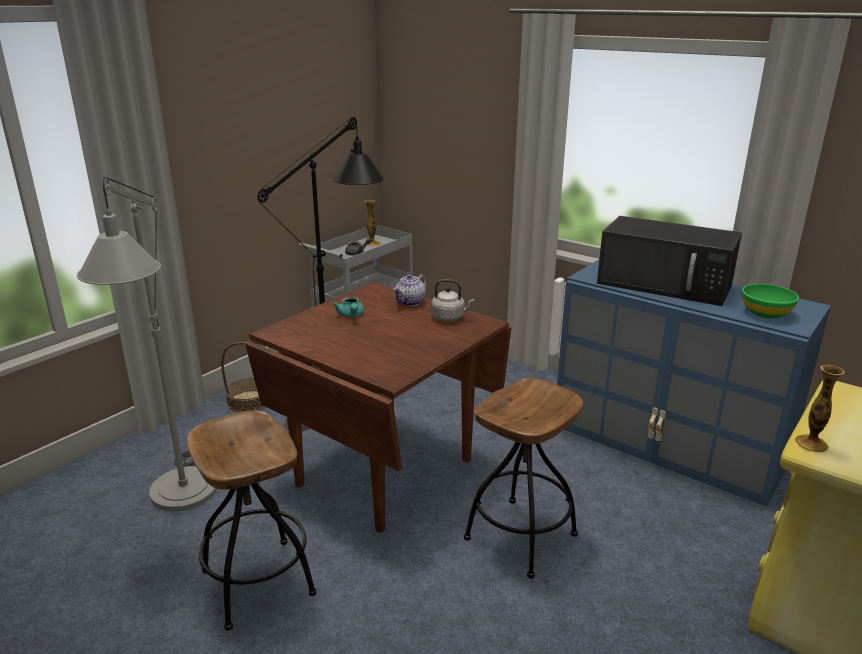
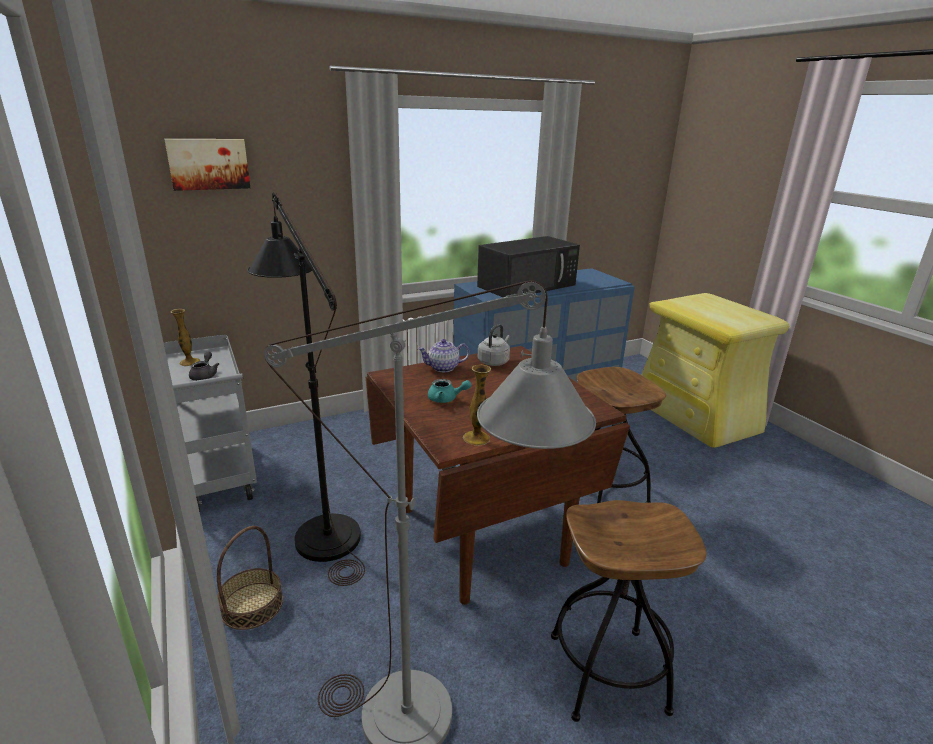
camera: 65 degrees left, 0 degrees up
teapot [393,274,427,306] -> teapot turned 105 degrees clockwise [417,339,470,372]
green bowl [742,284,799,319] -> none
vase [795,365,845,453] -> vase moved to [463,365,491,446]
none -> picture [164,139,250,191]

